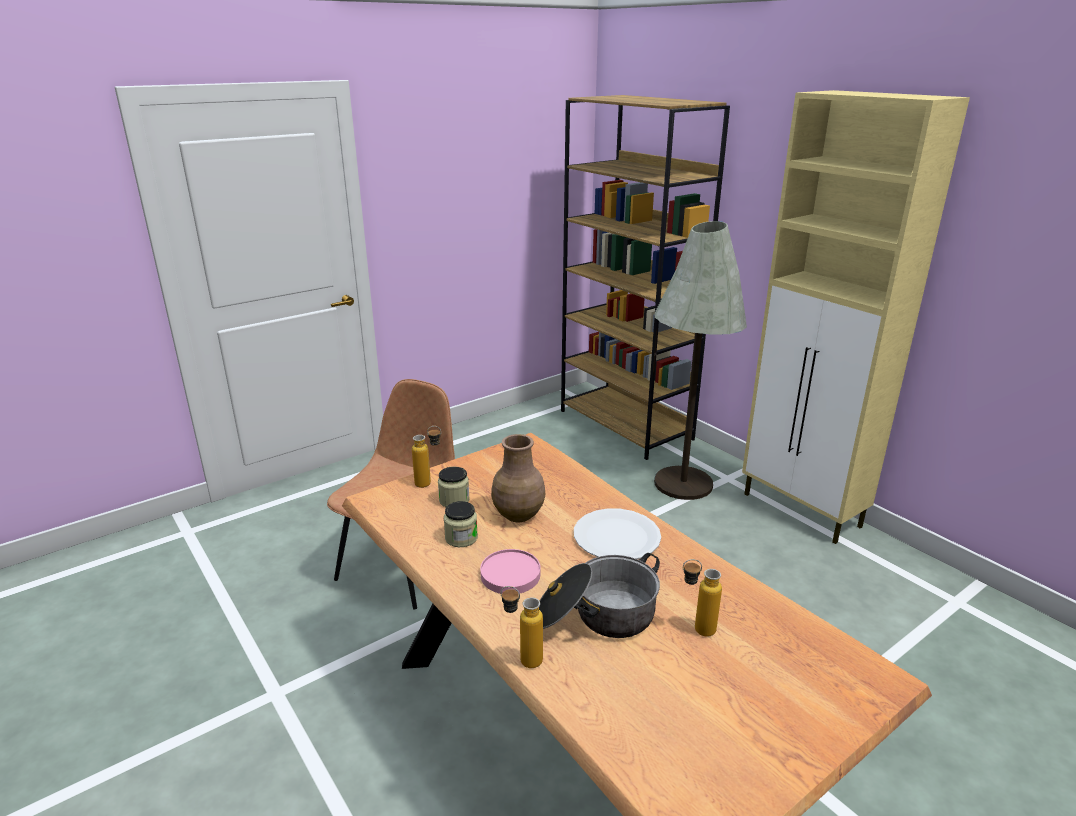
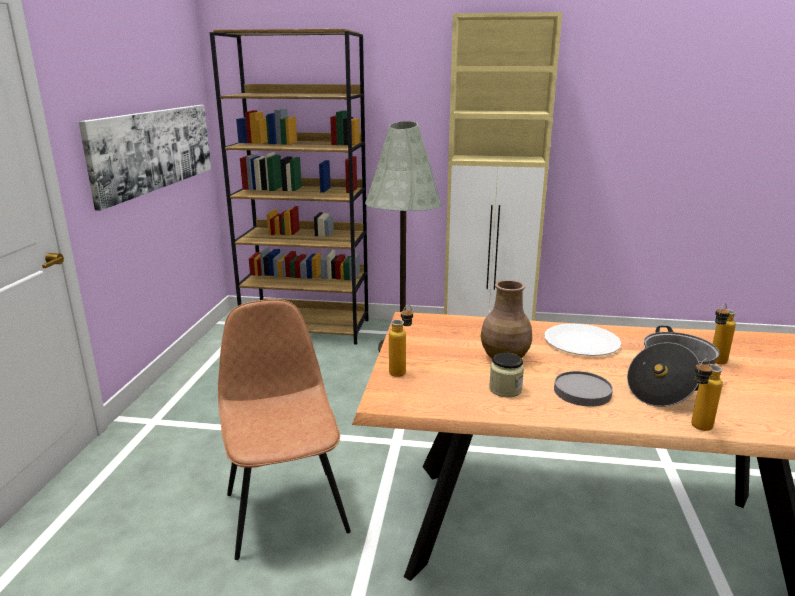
camera: 45 degrees left, 5 degrees down
jar [438,467,470,507] -> none
pink plate [480,549,540,594] -> grey plate [554,371,613,407]
none -> picture [78,105,211,211]

